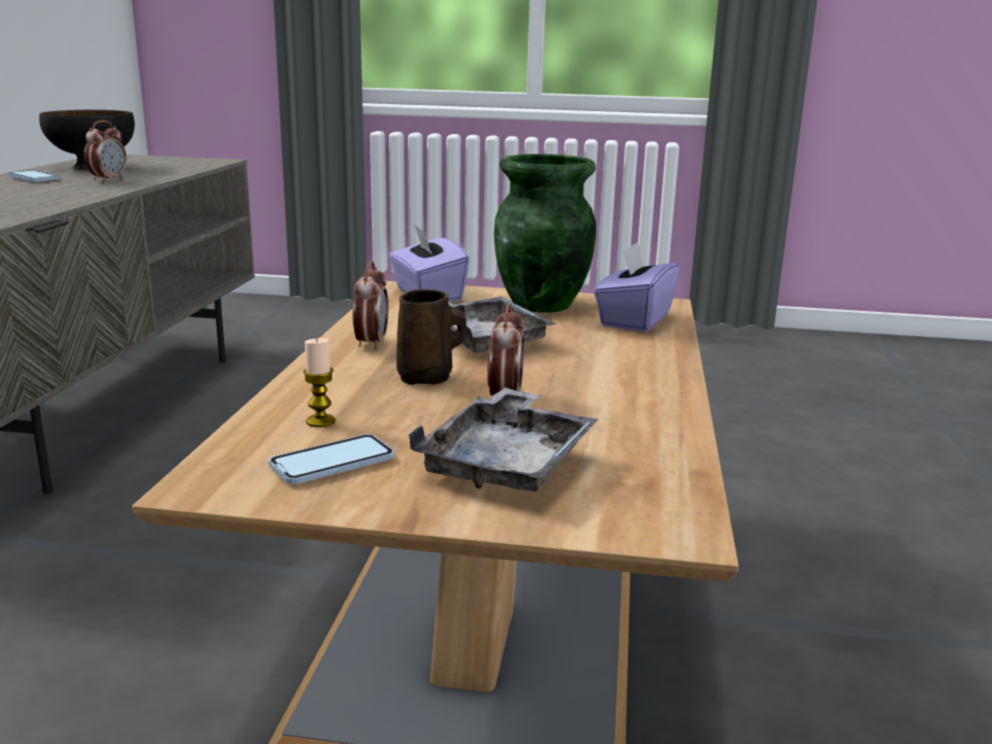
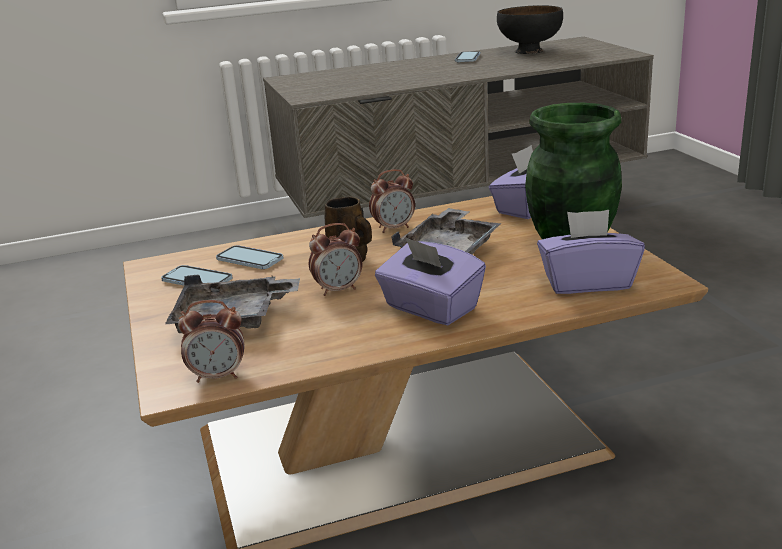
camera: 65 degrees right, 5 degrees up
alarm clock [84,120,126,182] -> alarm clock moved to [178,300,244,383]
candle [303,338,335,427] -> phone [216,245,283,269]
none -> purple tissue box [375,237,486,325]

